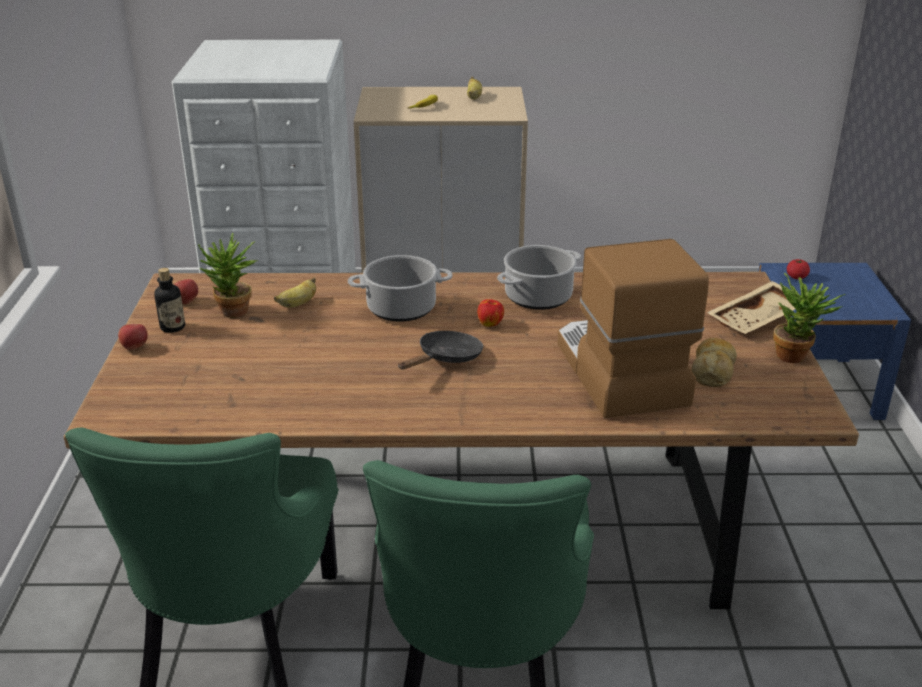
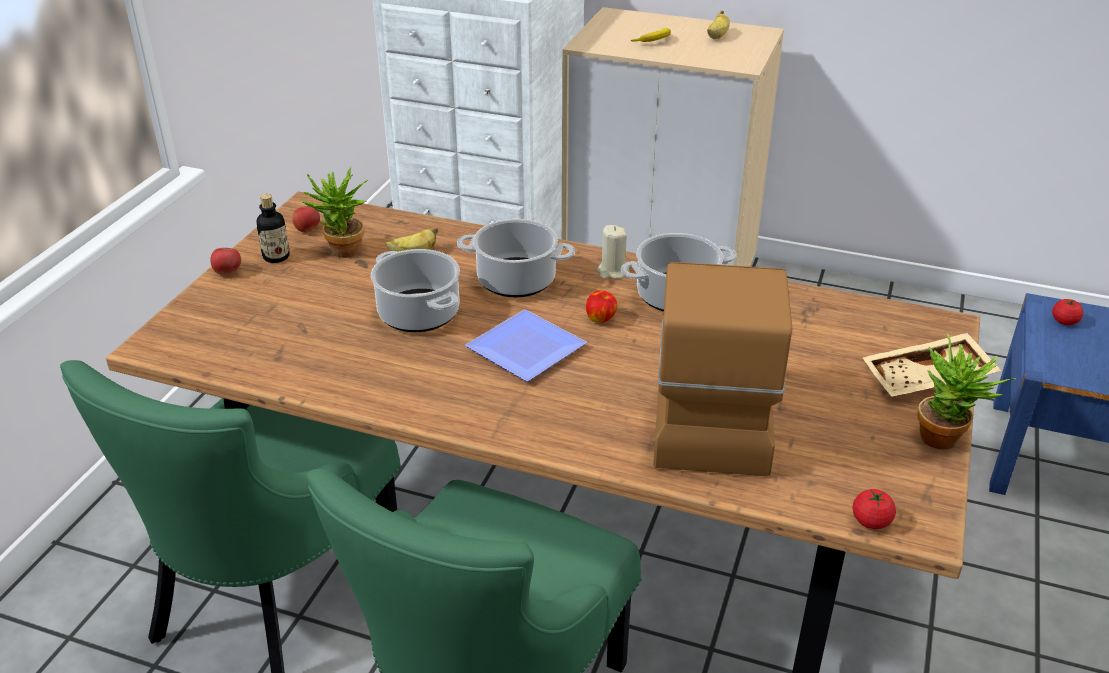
camera: 20 degrees right, 5 degrees up
black frying pan [398,331,483,370] -> plate [465,309,587,381]
bread [691,338,737,387] -> none
none -> cooking pot [371,249,460,332]
none -> beige candle [597,225,629,279]
none -> tomato [853,489,896,529]

